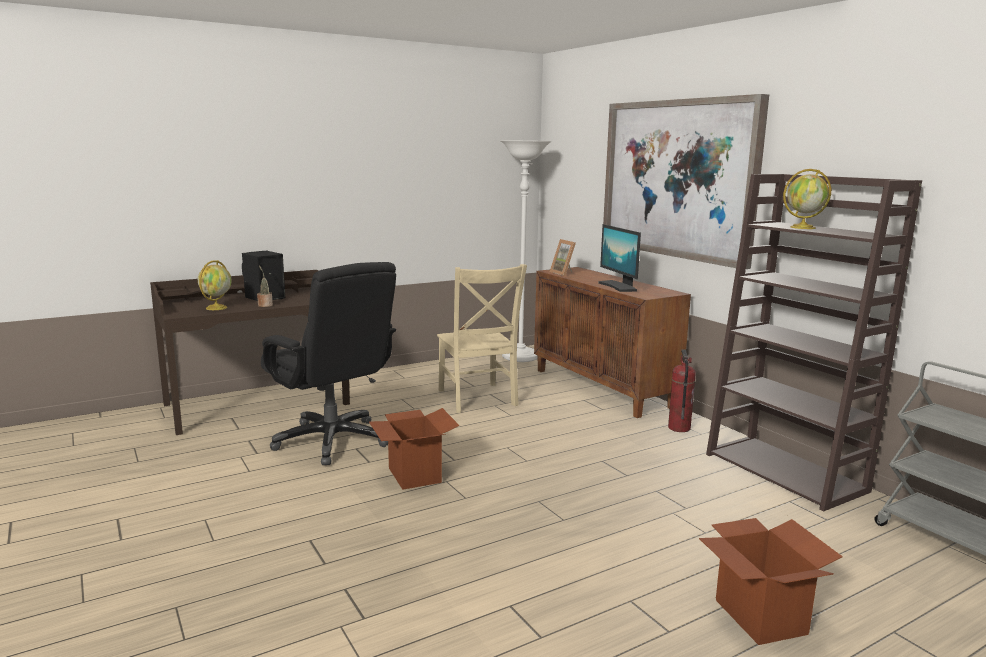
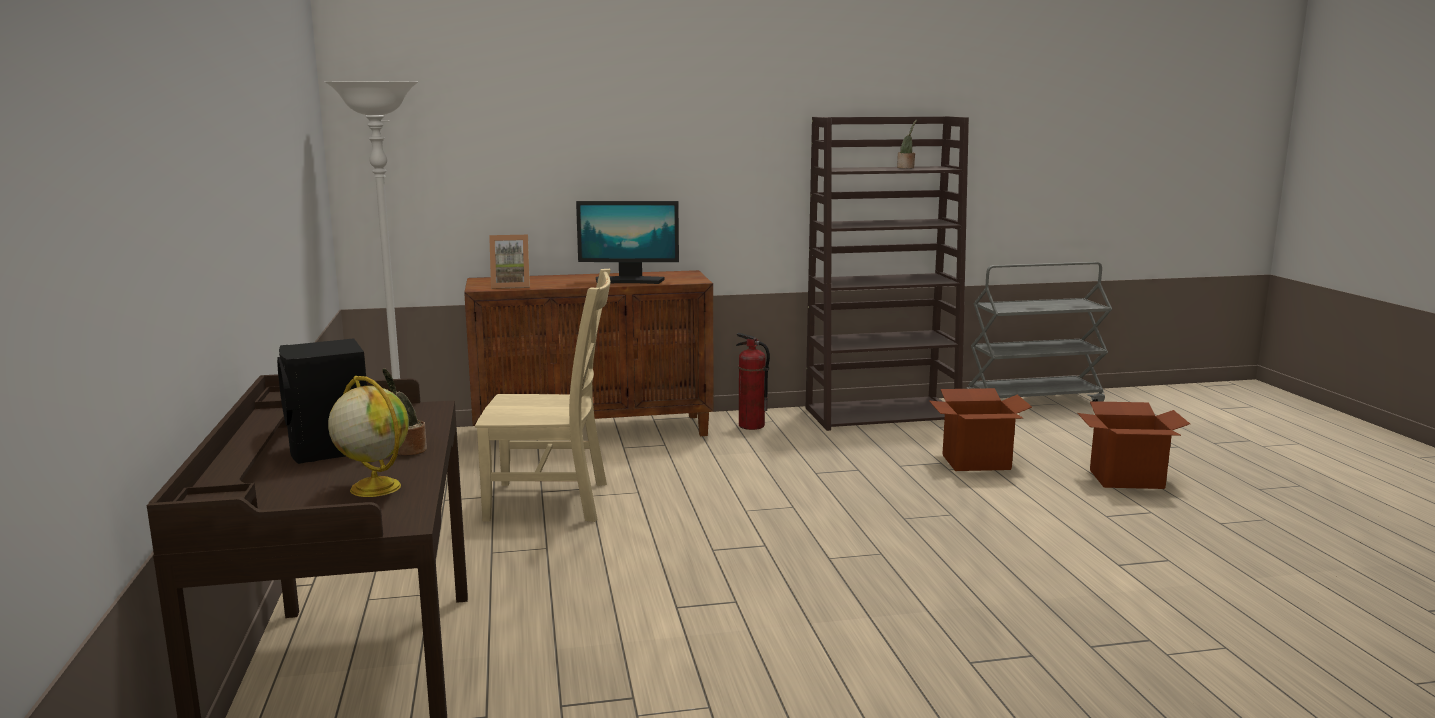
camera: 70 degrees left, 0 degrees up
black office chair [261,262,396,465] -> none
cardboard box [369,408,460,490] -> cardboard box moved to [929,388,1032,471]
picture [603,94,769,269] -> none
globe [783,169,831,229] -> none
none -> potted plant [897,120,917,168]

